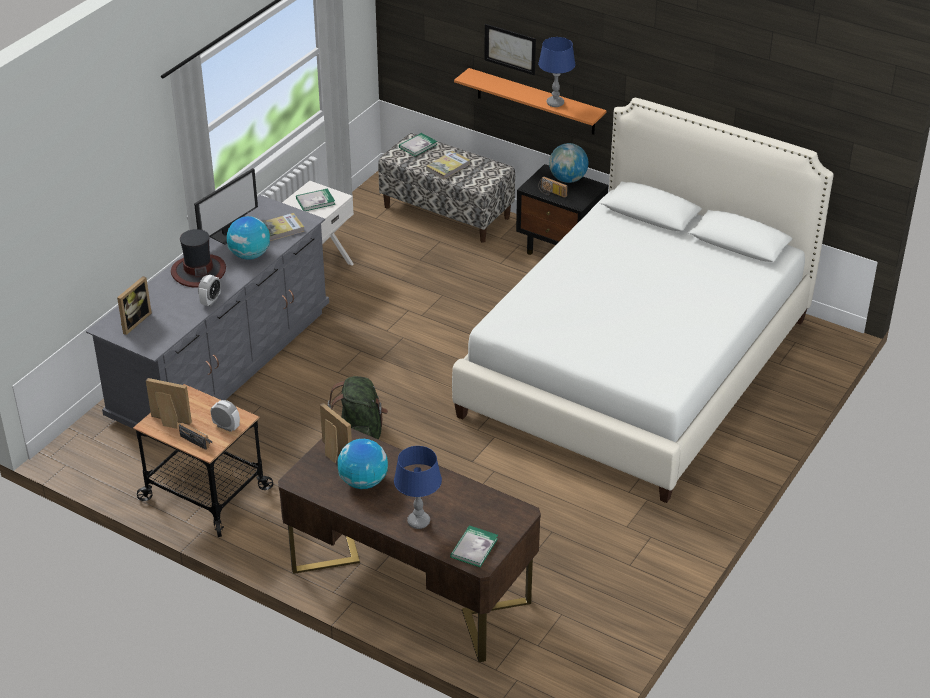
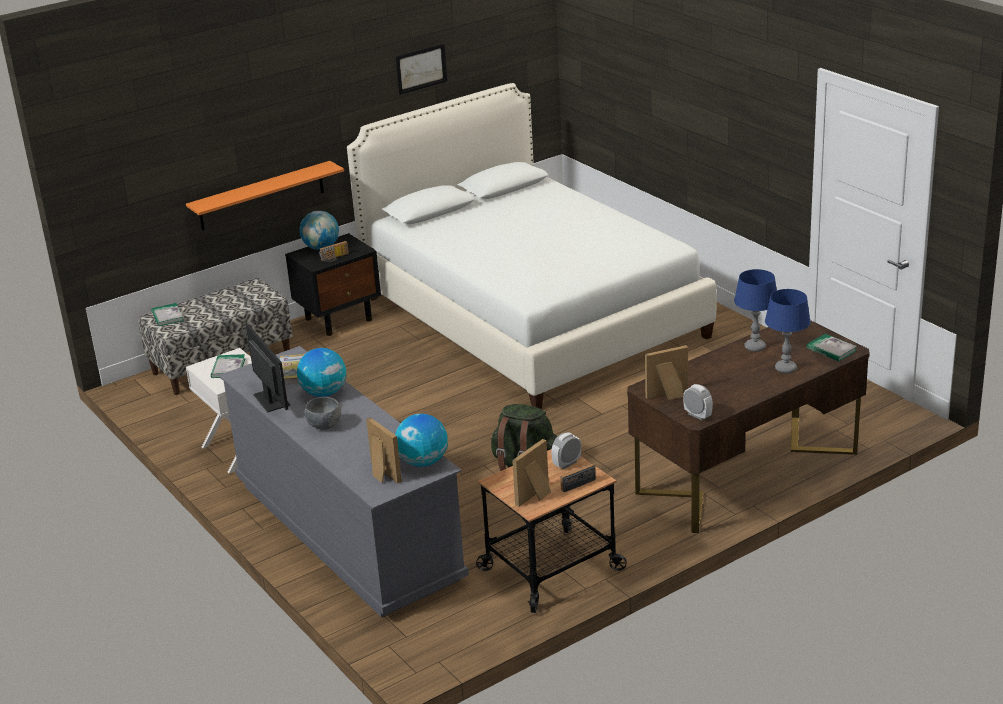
camera: 65 degrees left, 10 degrees down
hat [171,229,226,288] -> grey bowl [304,397,341,430]
alarm clock [198,275,221,306] -> alarm clock moved to [683,384,713,421]
globe [338,439,388,489] -> globe moved to [395,414,448,467]
book [426,151,470,180] -> none
picture [484,24,536,75] -> picture moved to [396,43,447,95]
blue table lamp [538,37,576,107] -> blue table lamp moved to [734,269,777,352]

